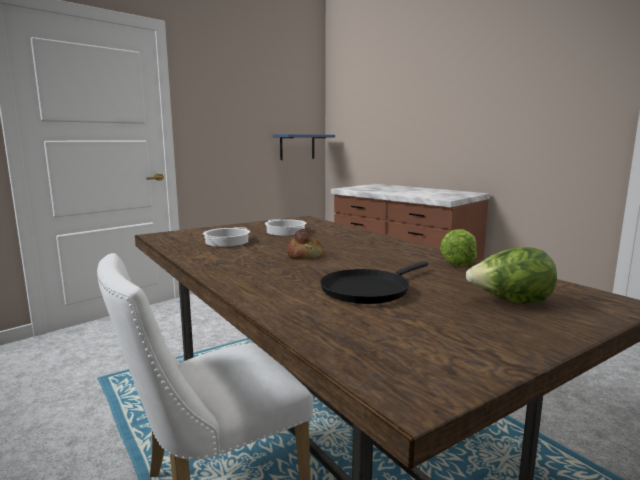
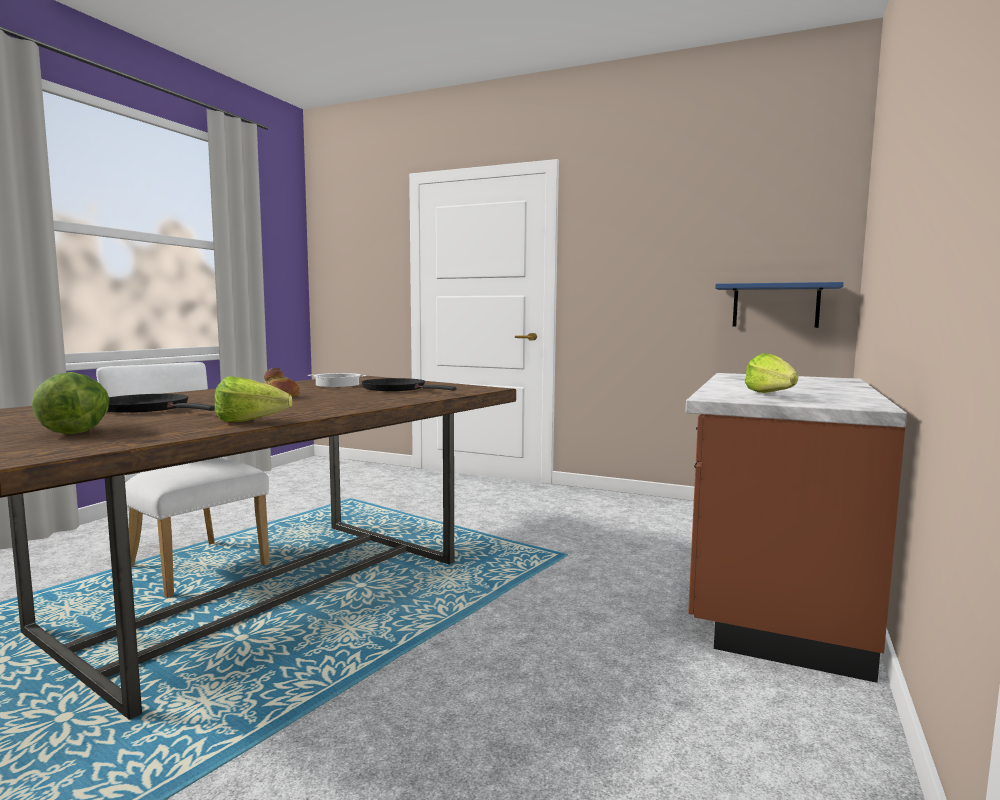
camera: 70 degrees right, 5 degrees down
cooking pot [265,219,306,236] -> black frying pan [362,378,457,391]
none -> lettuce [745,353,798,393]

